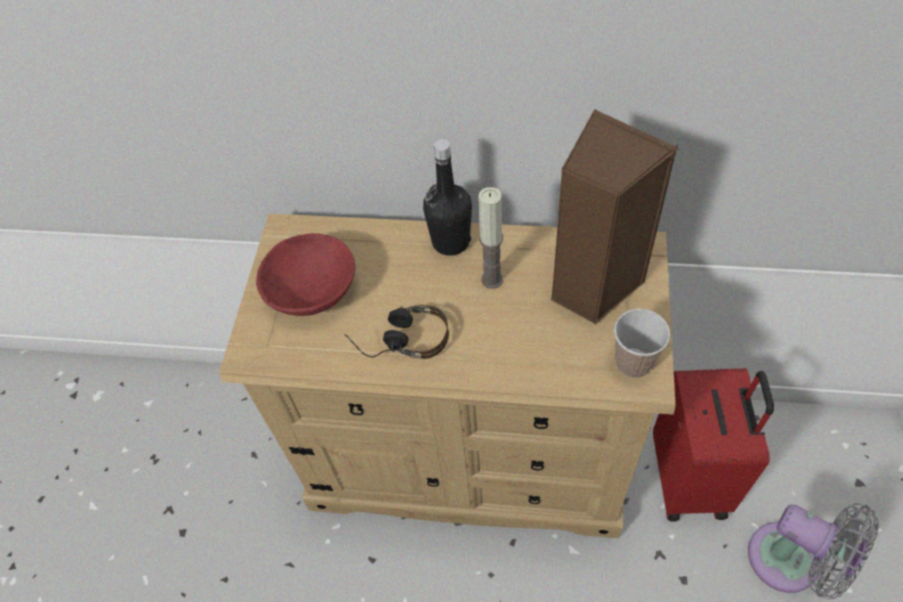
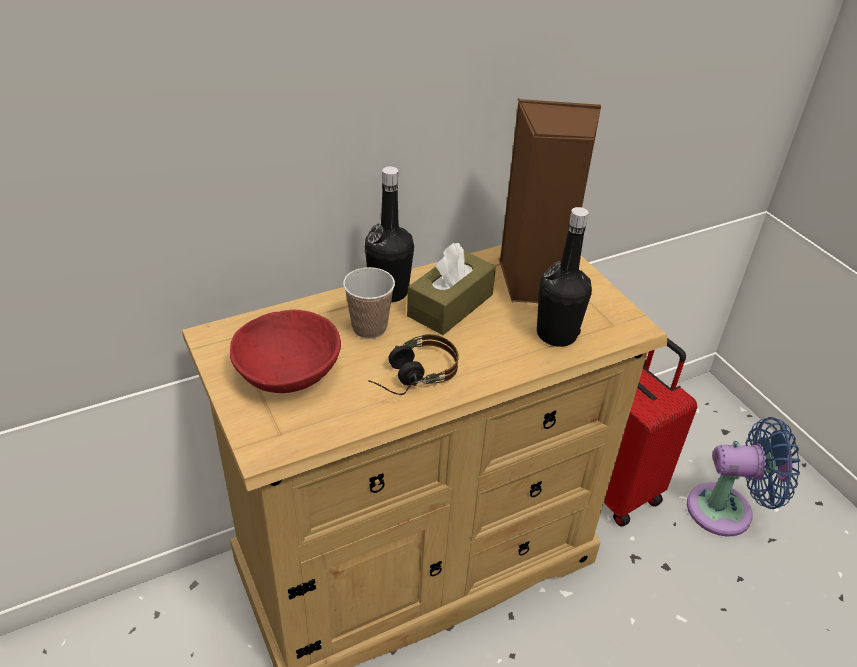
camera: 40 degrees left, 15 degrees down
candle [478,187,503,289] -> brown tissue box [407,242,496,335]
cup [614,309,670,378] -> cup moved to [343,267,395,339]
grey fan [748,503,879,599] -> blue fan [687,417,800,537]
none -> black bottle [537,207,592,347]

